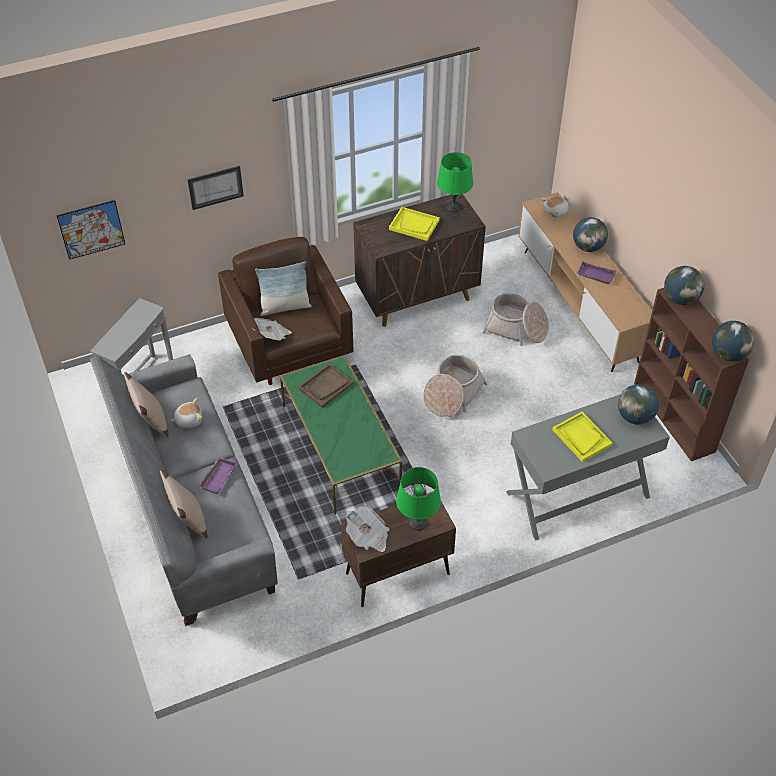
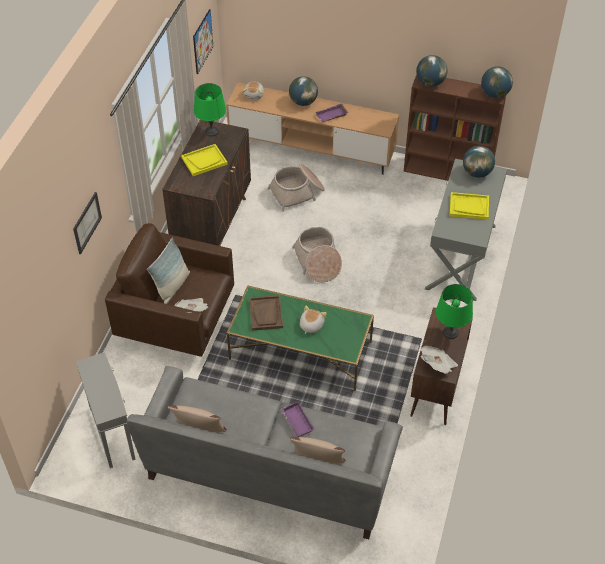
camera: 50 degrees left, 0 degrees up
picture [56,200,125,260] -> picture moved to [193,9,213,74]
plush toy [170,398,202,428] -> plush toy moved to [300,306,327,334]

